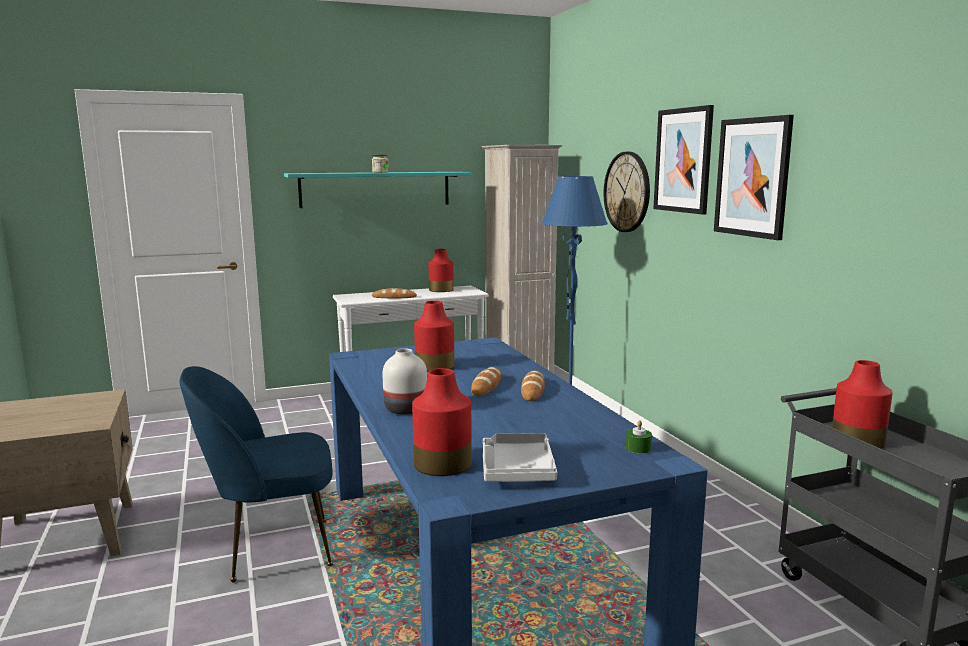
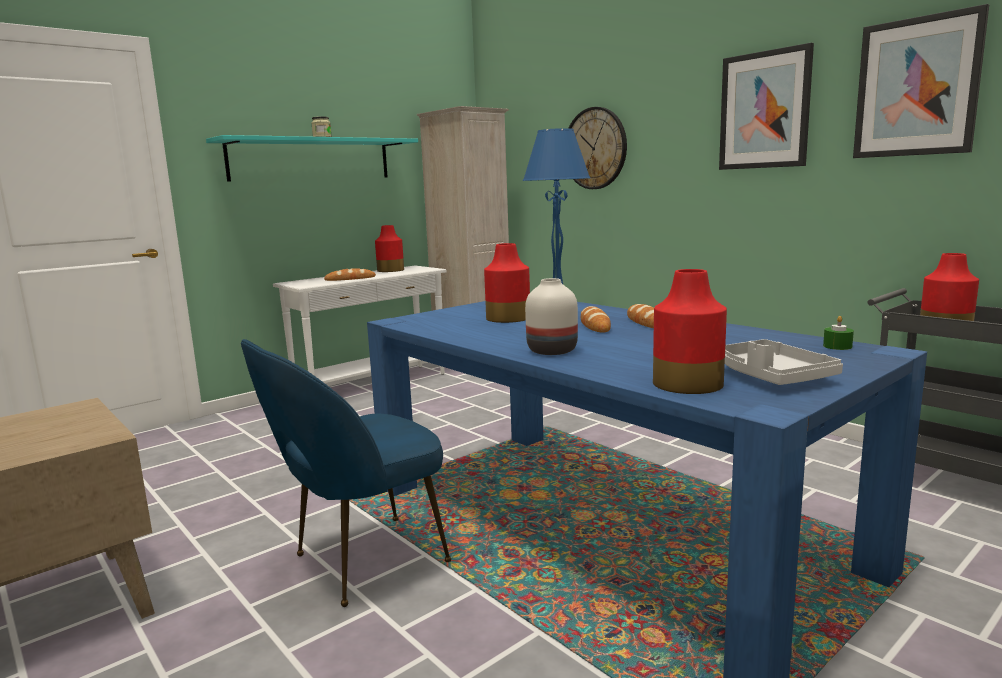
camera: 20 degrees left, 0 degrees up
picture [653,105,714,215] -> picture moved to [853,4,989,158]

